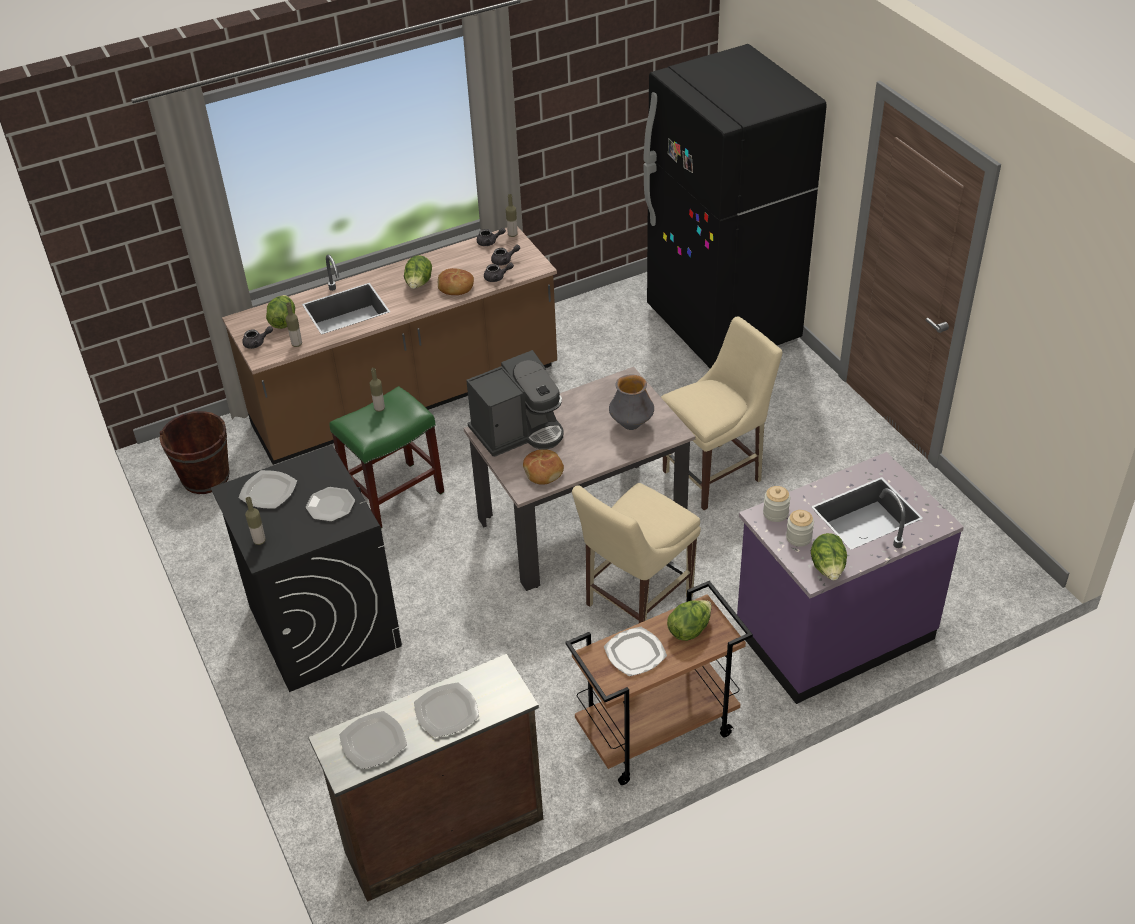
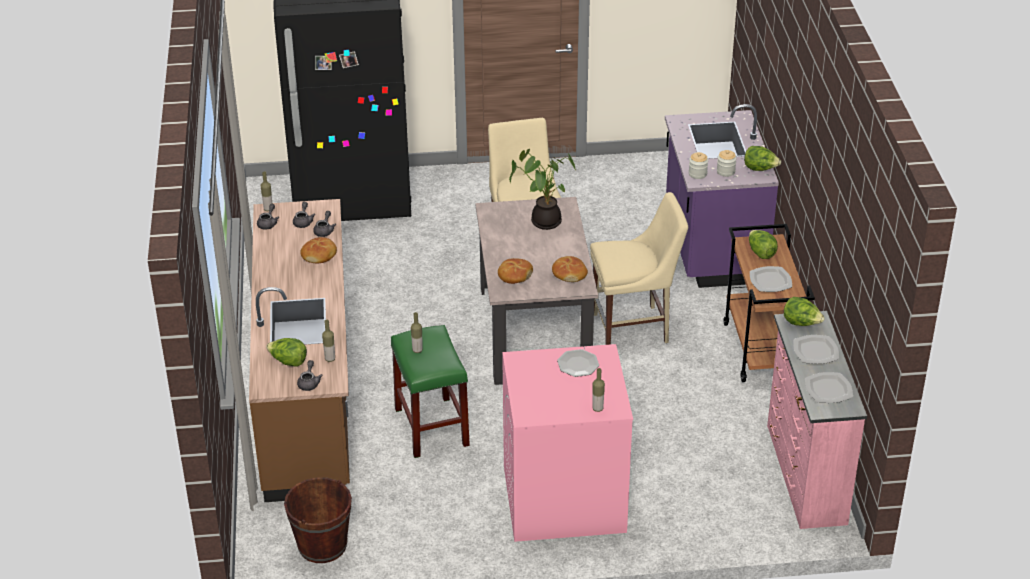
camera: 70 degrees left, 5 degrees down
black washing machine [211,445,402,692] -> pink washing machine [502,344,633,542]
plate [239,470,297,509] -> none
brown dresser [308,654,543,902] -> pink dresser [767,311,867,529]
lettuce [404,255,432,289] -> lettuce moved to [784,297,825,326]
coffee machine [466,350,564,457] -> bread [498,258,533,284]
beige chair [572,483,701,623] -> beige chair turned 75 degrees counterclockwise [590,192,688,345]
vase [609,375,654,430] -> potted plant [509,149,576,230]

